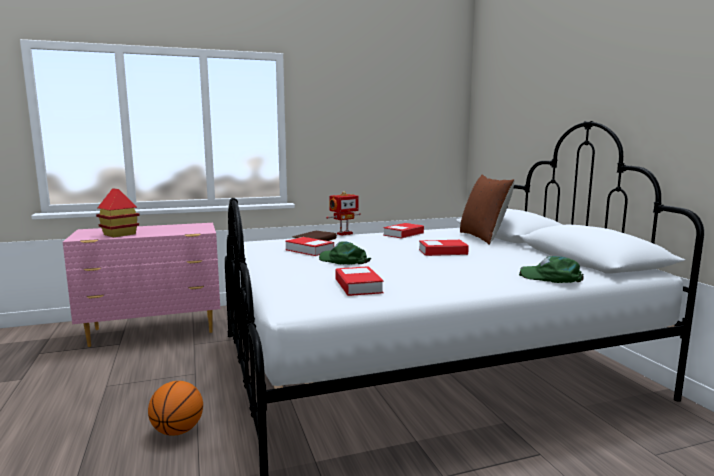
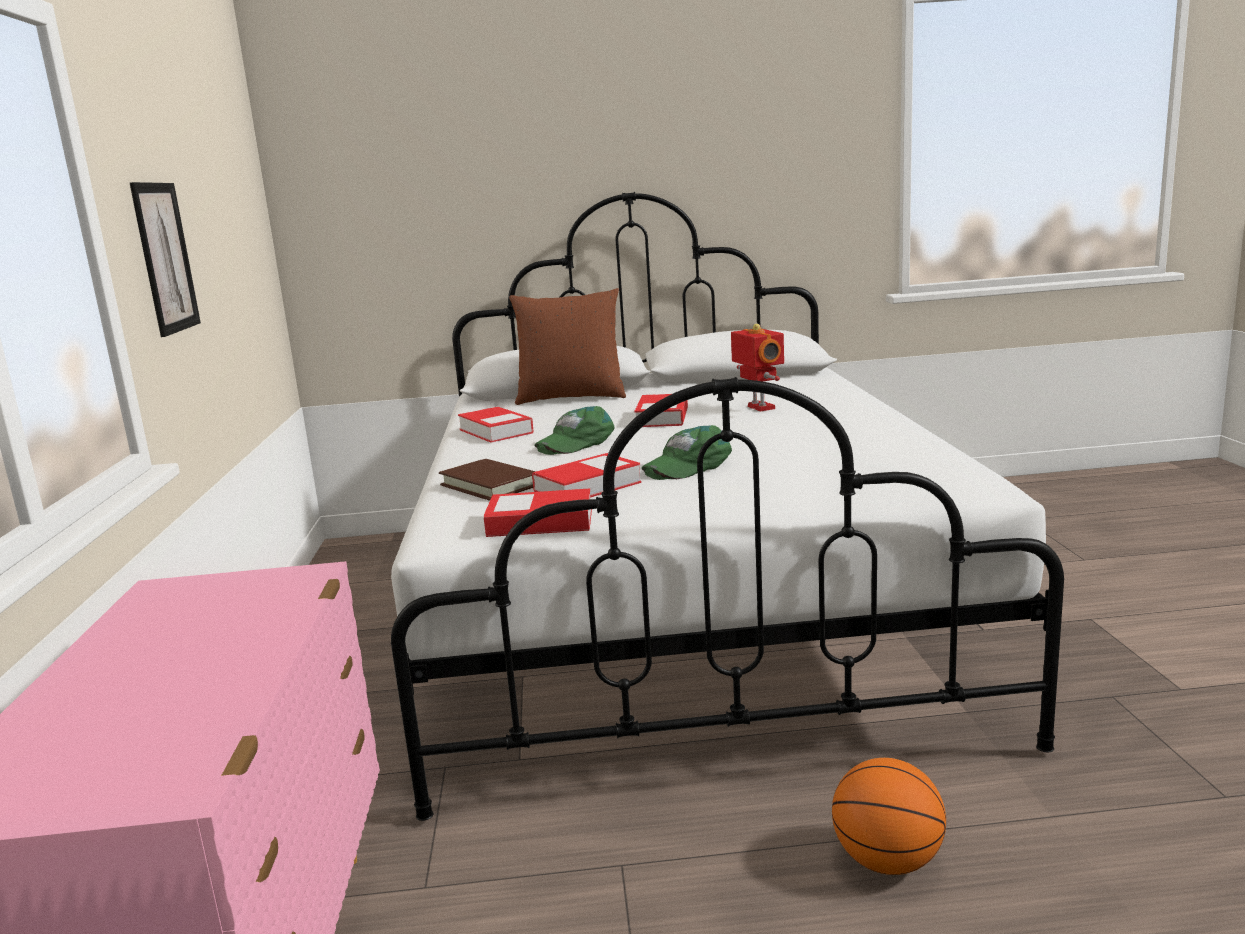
camera: 75 degrees left, 5 degrees up
toy house [96,188,140,238] -> none
toy robot [326,191,361,236] -> toy robot moved to [731,324,784,412]
book [335,266,384,296] -> book moved to [484,488,592,537]
green cap [519,256,584,283] -> green cap moved to [535,406,615,455]
none -> picture [130,182,201,337]

